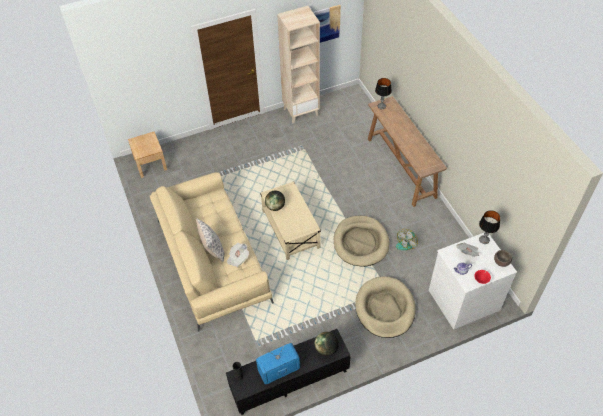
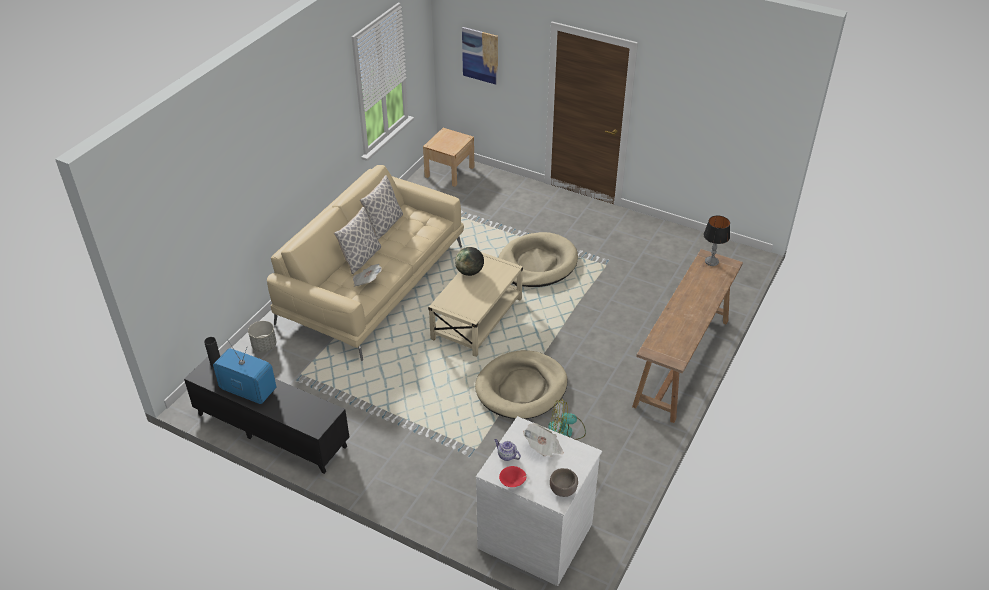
camera: 50 degrees right, 10 degrees down
beige bookcase [277,6,320,123] -> none
picture [314,5,341,43] -> picture moved to [462,27,498,85]
globe [315,332,339,356] -> none
beige dog bed [355,276,416,338] -> beige dog bed moved to [498,232,578,287]
table lamp [479,210,500,244] -> none
none -> grey planter [248,321,276,352]
none -> pillow [360,175,403,239]

